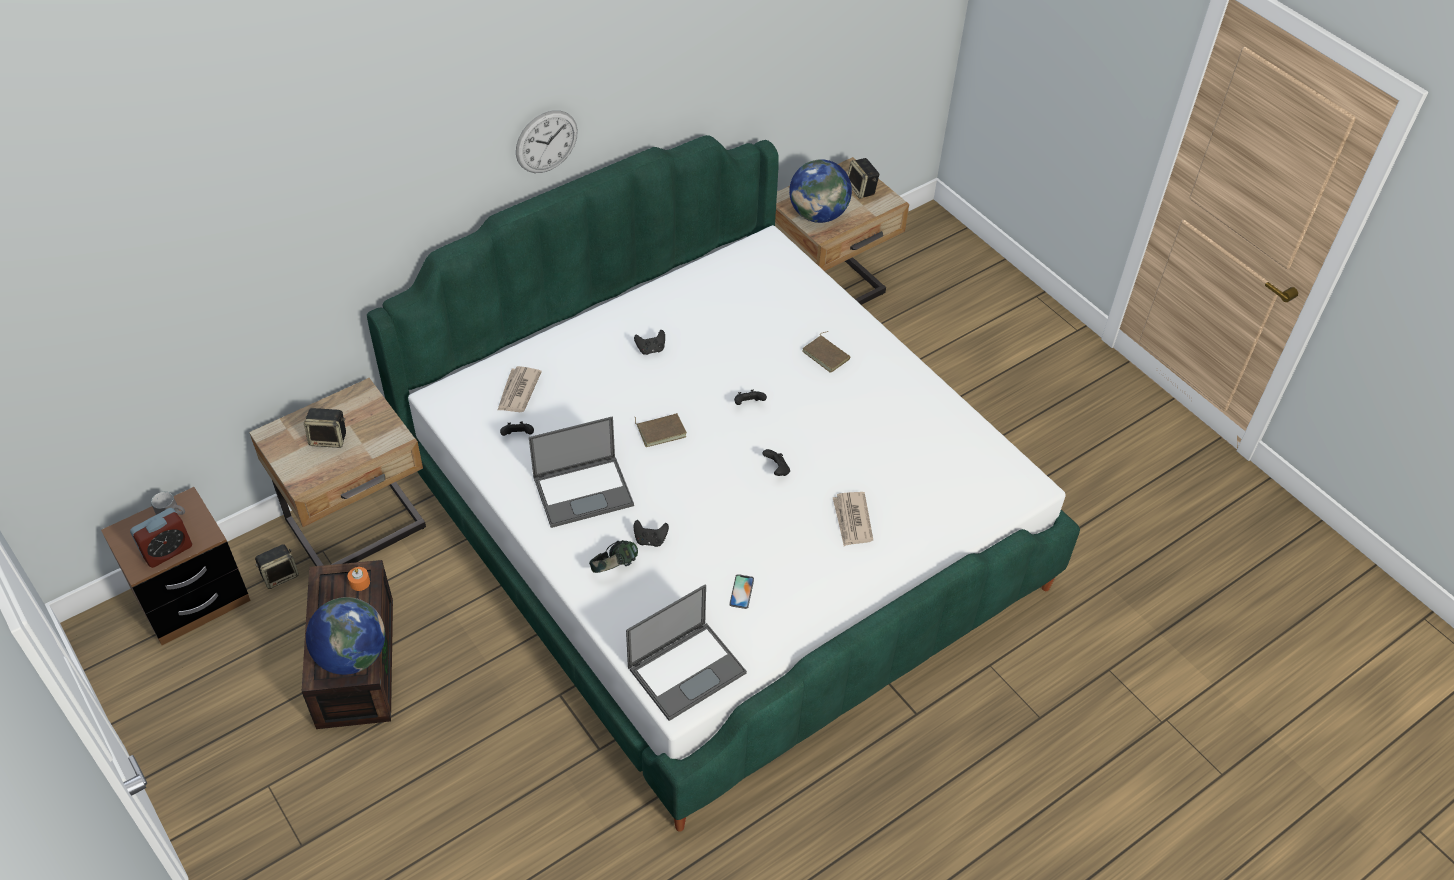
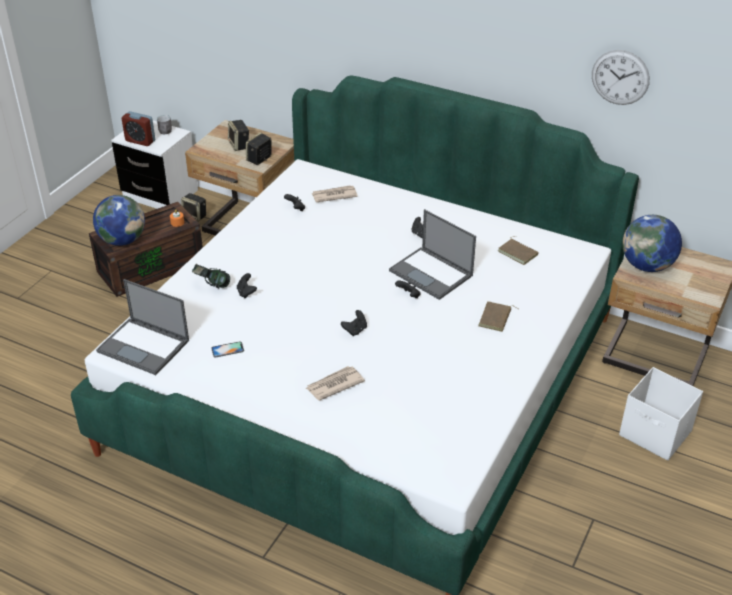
camera: 65 degrees right, 10 degrees down
brown nightstand [101,487,251,645] -> white nightstand [111,121,198,209]
wall clock [516,110,578,173] -> wall clock moved to [592,50,650,105]
laptop [529,416,634,528] -> laptop moved to [389,209,476,300]
brown book [635,413,687,447] -> brown book moved to [498,236,539,265]
speaker [848,158,879,199] -> speaker moved to [246,132,272,165]
none -> white storage box [619,367,703,461]

